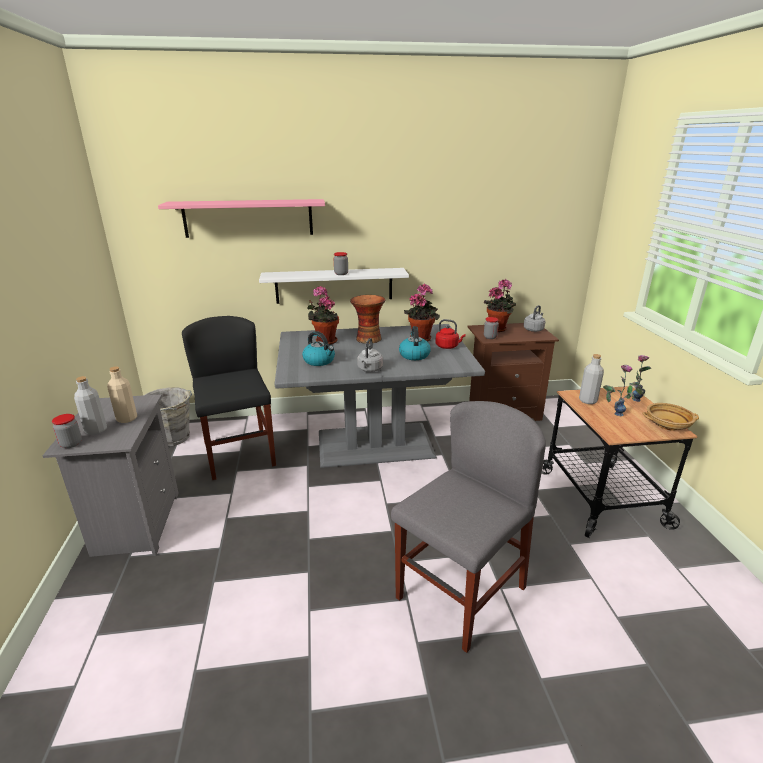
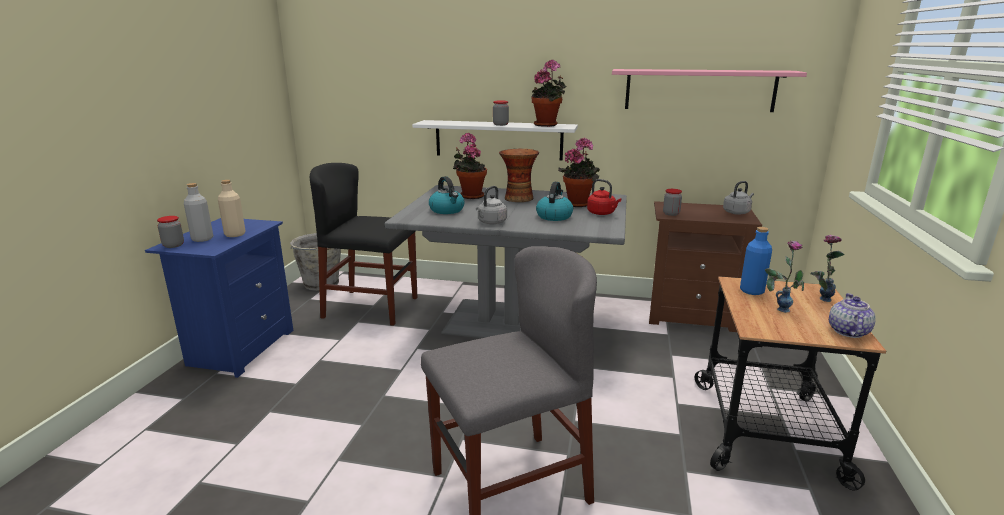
camera: 20 degrees right, 5 degrees down
grey nightstand [42,394,179,557] -> blue nightstand [145,218,294,378]
pink shelf [158,199,325,238] -> pink shelf moved to [612,69,807,112]
black chair [182,316,276,480] -> black chair turned 75 degrees counterclockwise [310,163,417,326]
potted plant [484,279,516,332] -> potted plant moved to [531,60,567,127]
grey bottle [579,354,604,404] -> blue bottle [740,227,772,295]
beige bowl [642,403,699,431] -> teapot [829,293,876,338]

